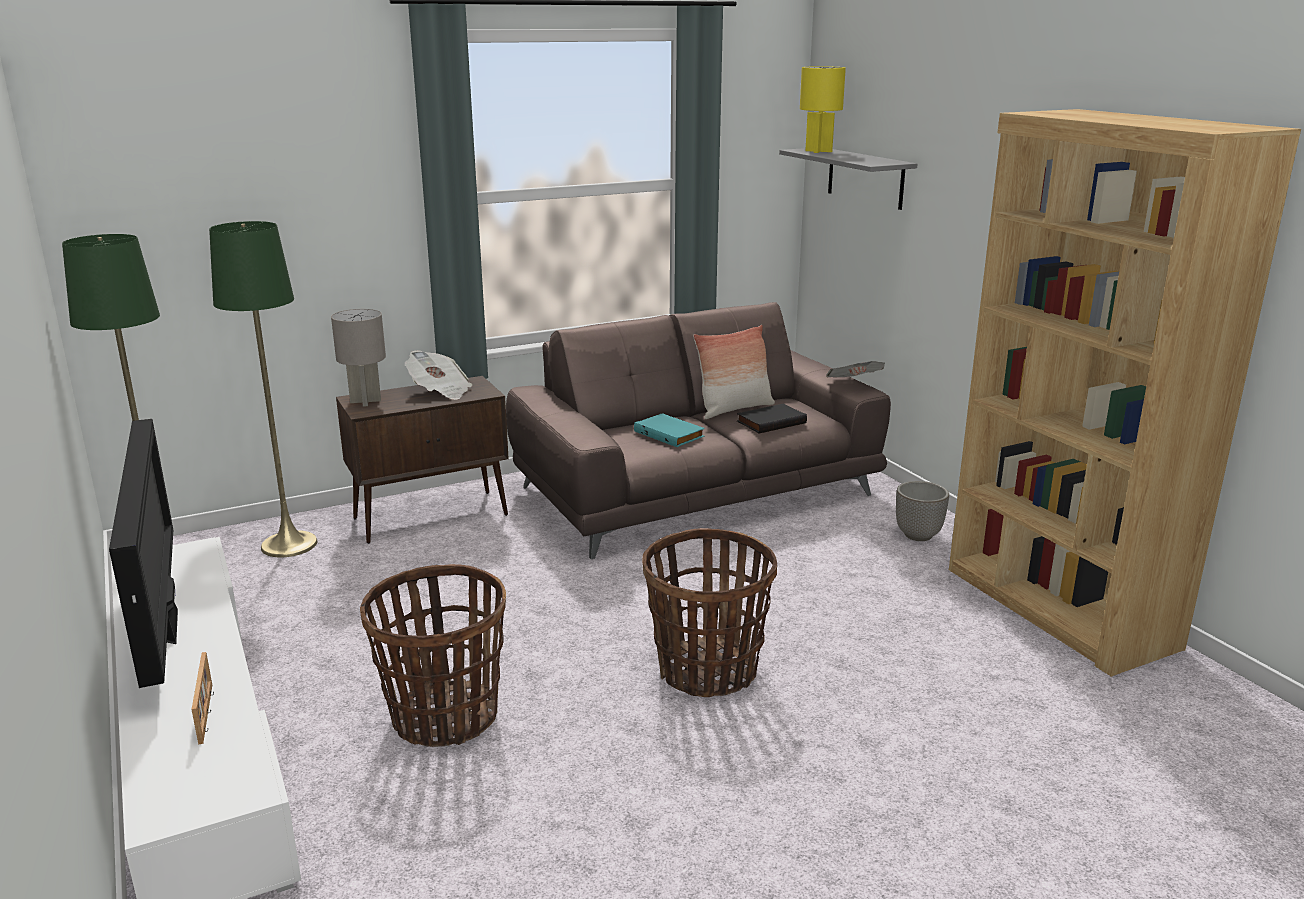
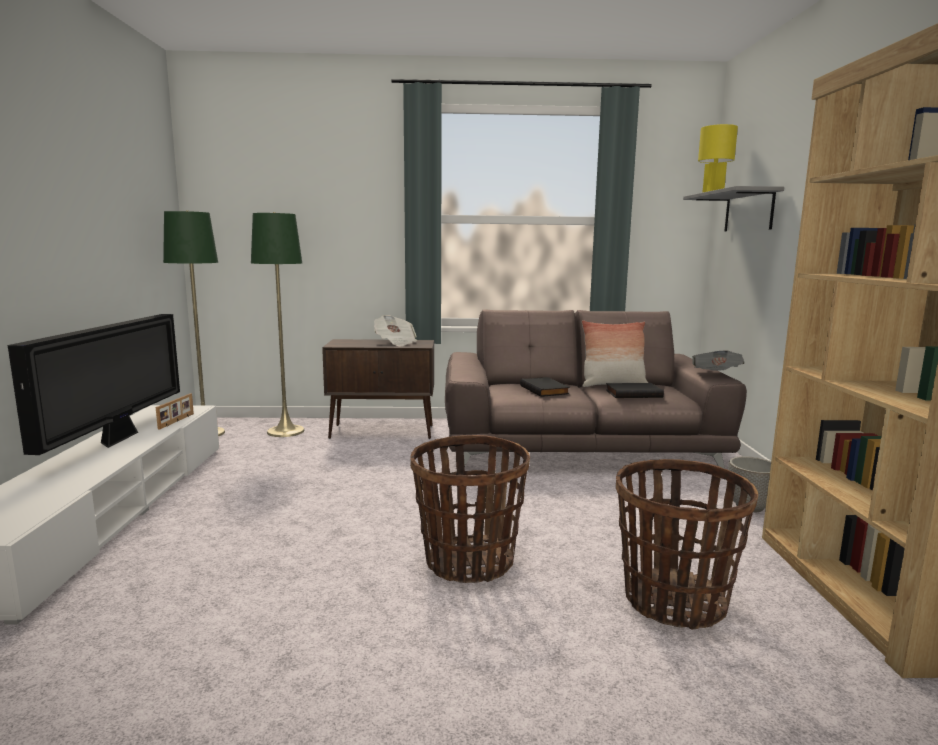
camera: 25 degrees right, 10 degrees down
picture frame [192,652,214,744] -> picture frame moved to [156,394,194,429]
grey table lamp [331,309,386,407] -> none
basket [360,564,506,747] -> basket moved to [616,459,758,630]
turquoise book [634,413,705,447] -> black book [520,377,570,397]

